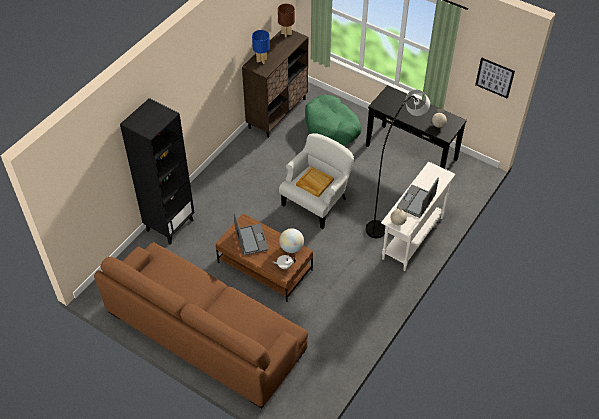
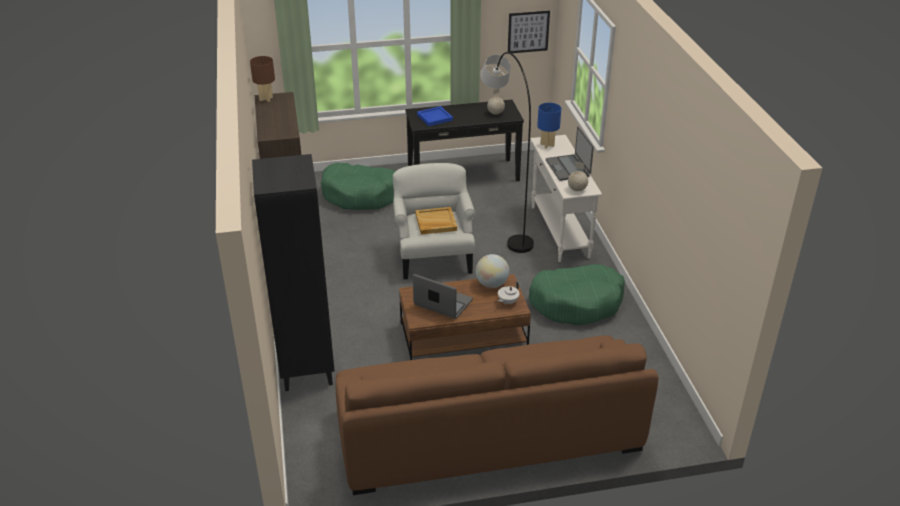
camera: 45 degrees left, 15 degrees down
blue table lamp [252,30,270,64] -> blue table lamp moved to [537,103,561,149]
none -> blue tray [417,106,453,126]
none -> green dog bed [529,264,625,325]

